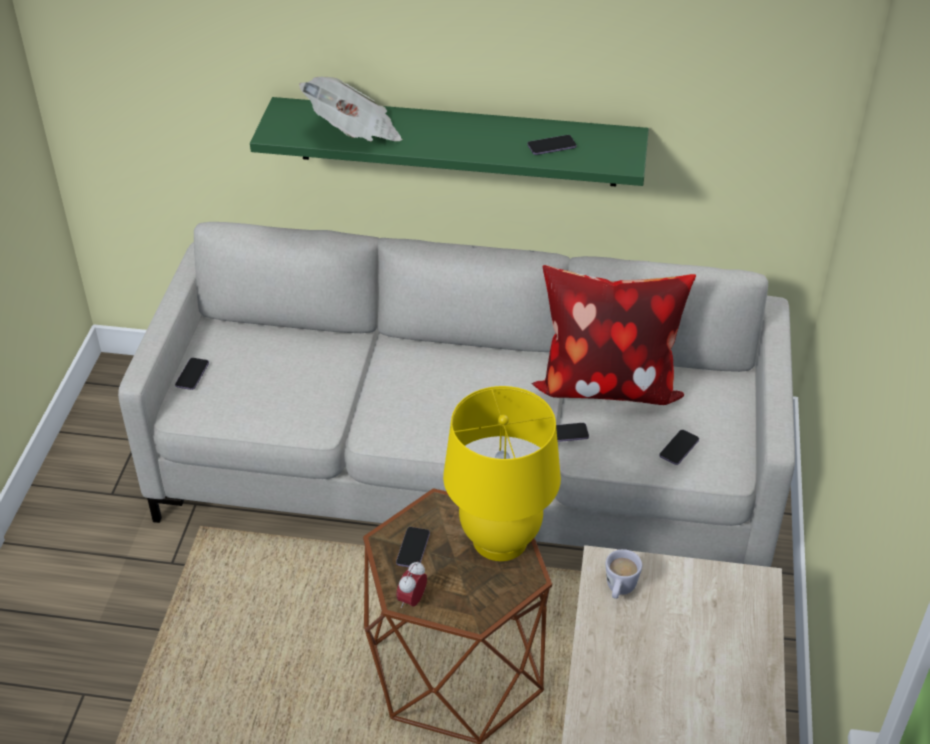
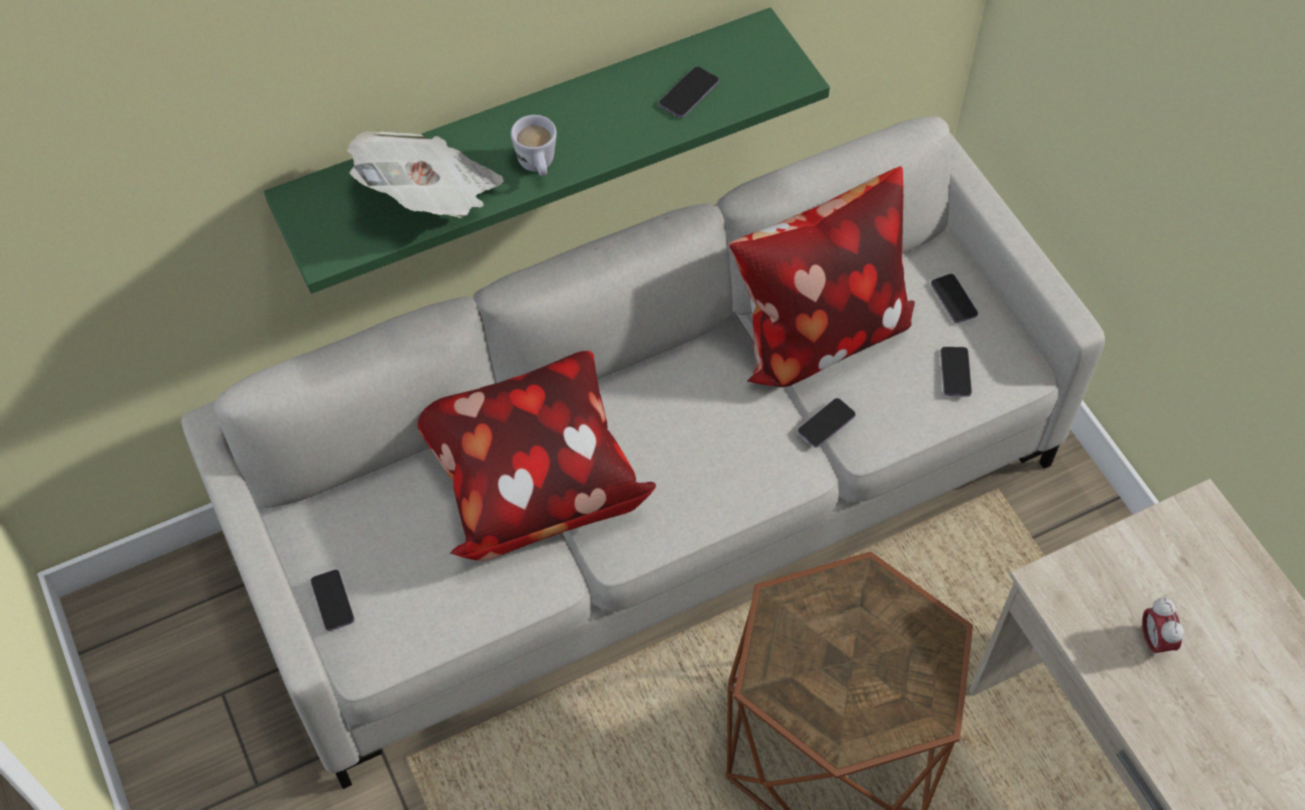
camera: 35 degrees left, 15 degrees up
phone [396,527,430,567] -> phone moved to [931,274,978,323]
alarm clock [396,561,427,608] -> alarm clock moved to [1142,598,1184,658]
yellow table lamp [443,386,561,561] -> none
white mug [605,549,642,599] -> white mug moved to [511,115,557,176]
none -> pillow [418,351,656,562]

